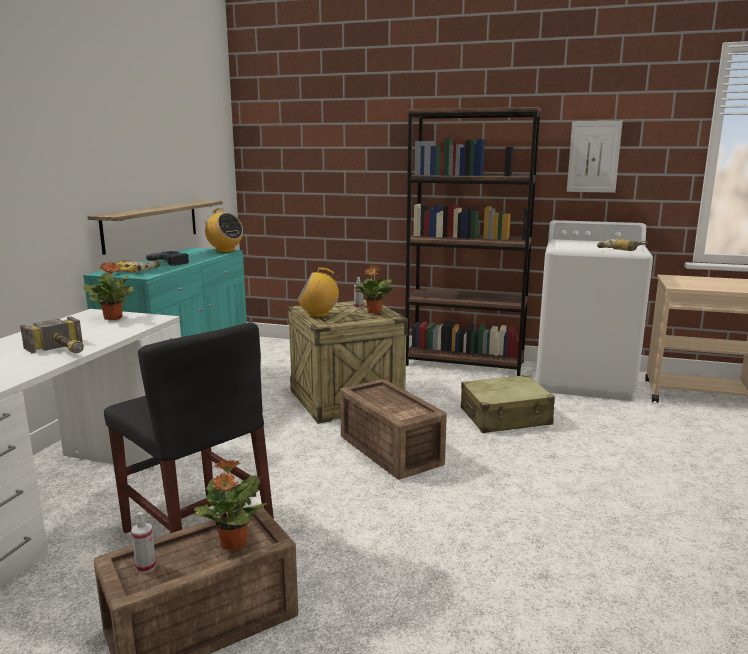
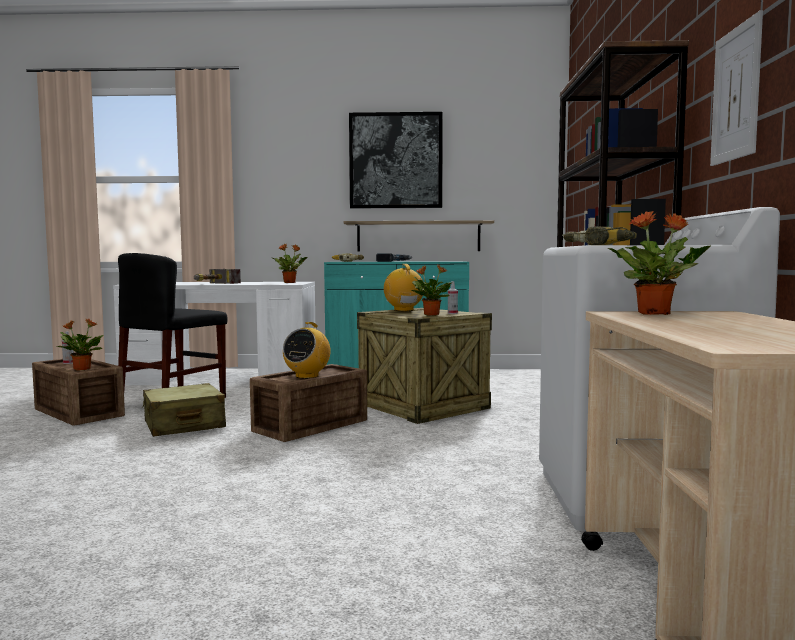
camera: 75 degrees right, 10 degrees down
radio [205,208,243,253] -> radio moved to [283,322,331,379]
beige suitcase [461,375,555,433] -> beige suitcase moved to [142,383,226,437]
none -> picture [349,112,443,208]
none -> potted plant [608,211,711,315]

